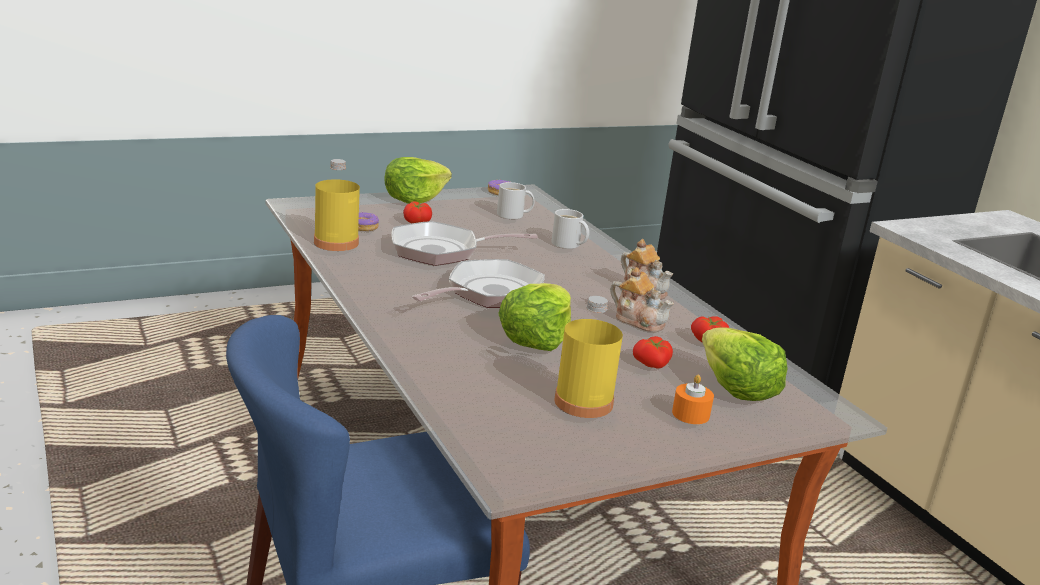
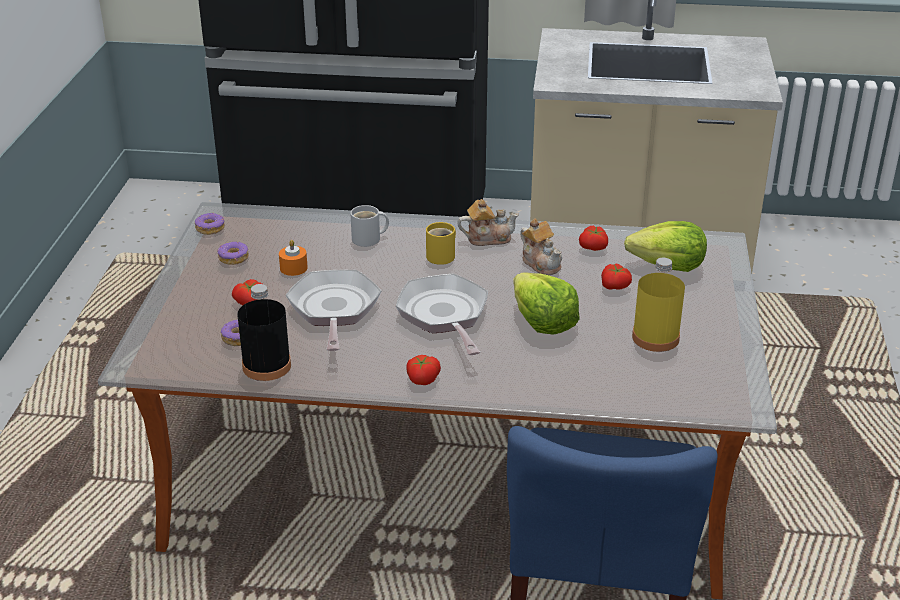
camera: 55 degrees left, 10 degrees up
yellow bottle [314,159,360,251] -> black bottle [237,284,291,381]
lettuce [384,157,452,204] -> none
frying pan [391,221,538,266] -> frying pan turned 150 degrees clockwise [286,270,381,351]
white mug [497,182,535,219] -> none
teapot [610,267,674,332] -> teapot turned 75 degrees clockwise [520,218,562,275]
orange candle [672,374,714,424] -> orange candle moved to [279,240,308,276]
none -> donut [217,242,249,265]
none -> tomato [406,355,441,385]
none -> yellow mug [426,222,456,265]

